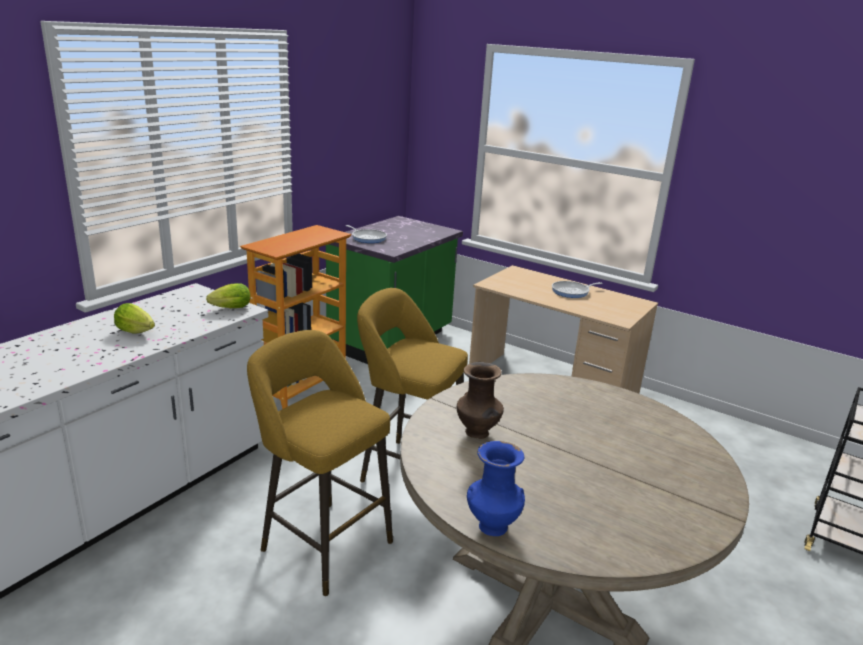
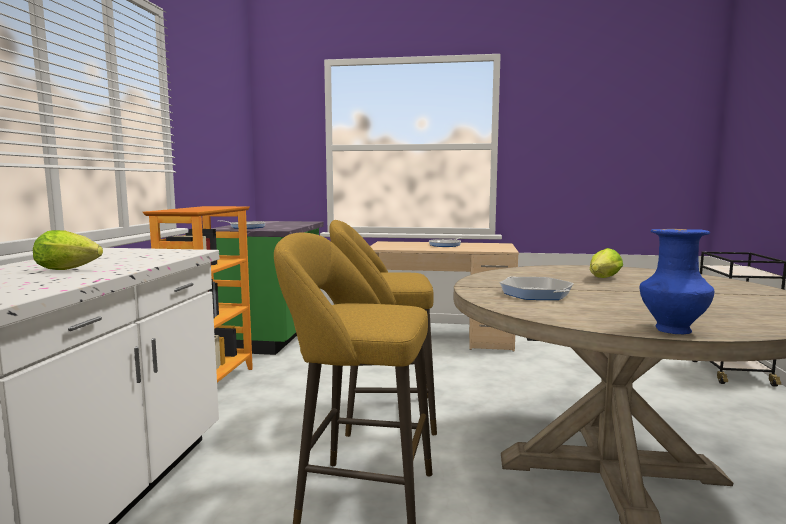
camera: 25 degrees left, 15 degrees down
lettuce [206,283,250,308] -> lettuce moved to [590,248,623,278]
brown vase [457,362,504,439] -> frying pan [500,276,574,300]

